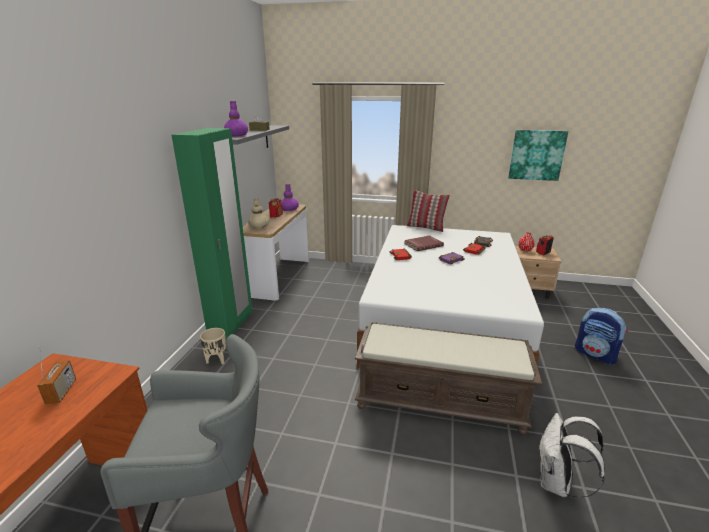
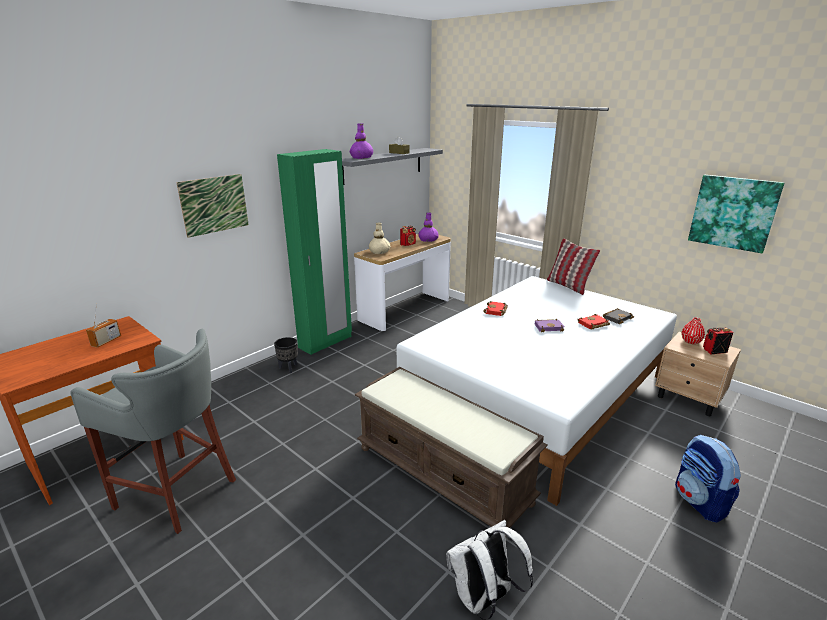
camera: 30 degrees right, 0 degrees up
beige planter [200,328,226,365] -> black planter [274,337,298,373]
red book [404,235,444,251] -> none
none -> picture [176,174,249,238]

